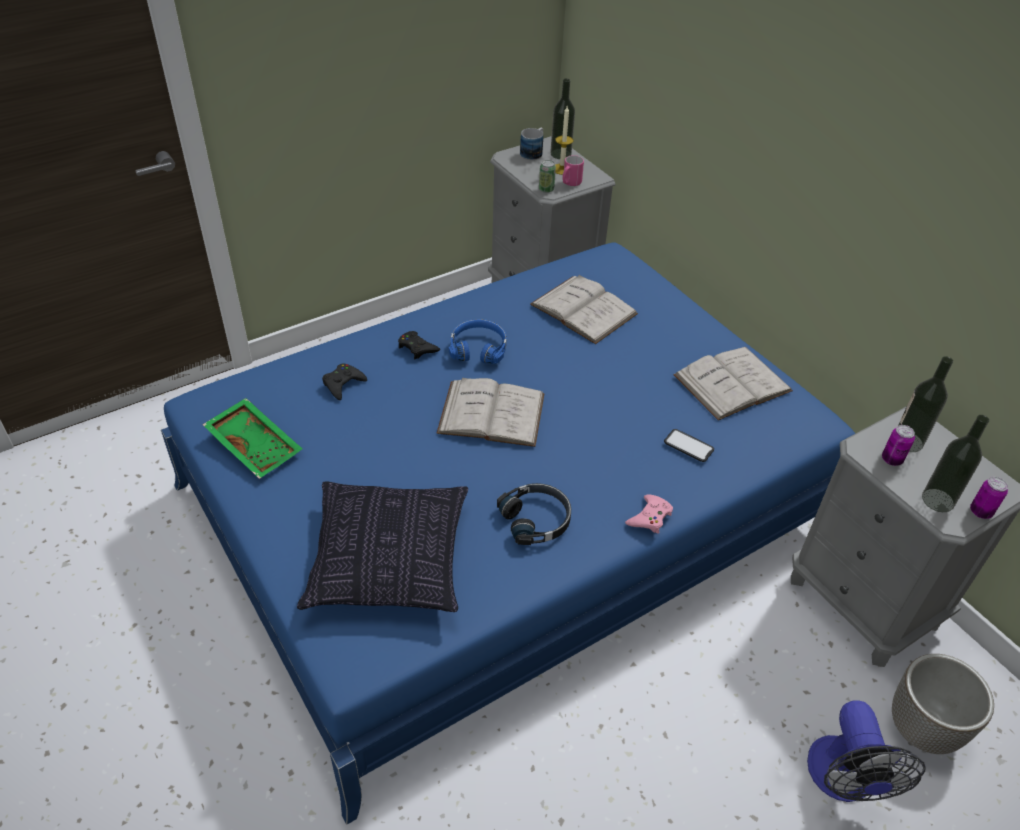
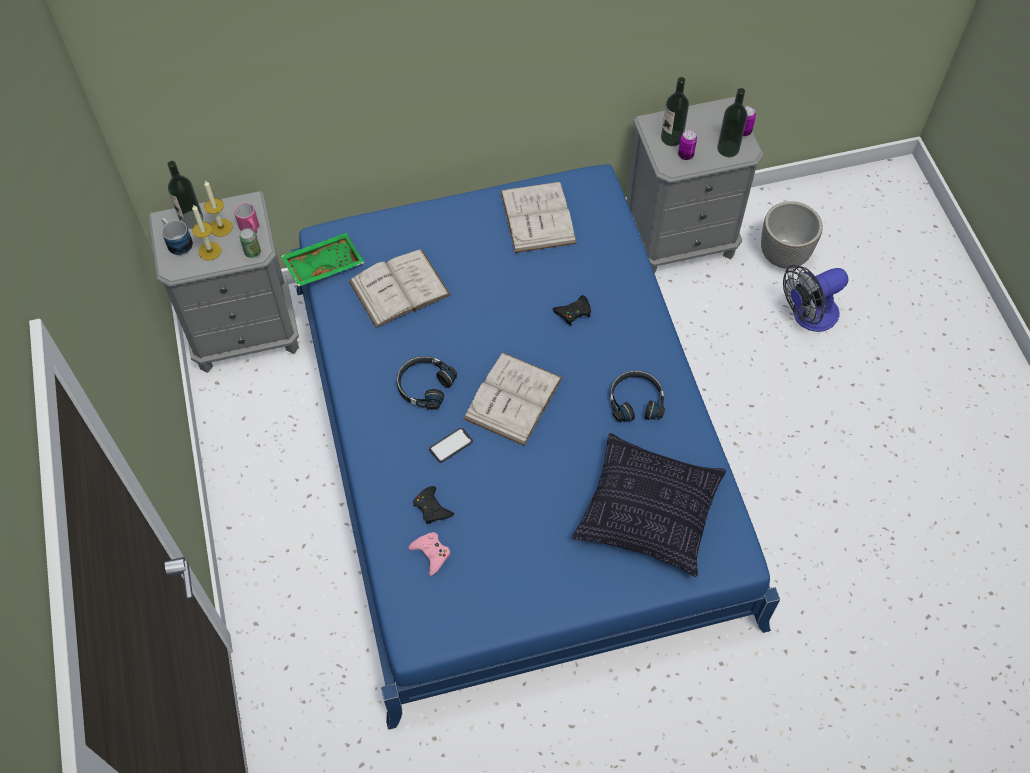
camera: 70 degrees left, 15 degrees up
green tray [203,398,302,479] -> green tray moved to [281,233,365,287]
black game controller [398,331,440,359] -> black game controller moved to [553,295,591,326]
blue headphones [449,319,507,364] -> black headphones [397,356,457,410]
pink game controller [625,495,673,534] -> pink game controller moved to [408,532,450,576]
phone [664,429,714,462] -> phone moved to [429,428,473,463]
fan [807,700,926,802] -> fan turned 135 degrees clockwise [783,265,849,332]
none -> candle [192,204,221,260]

